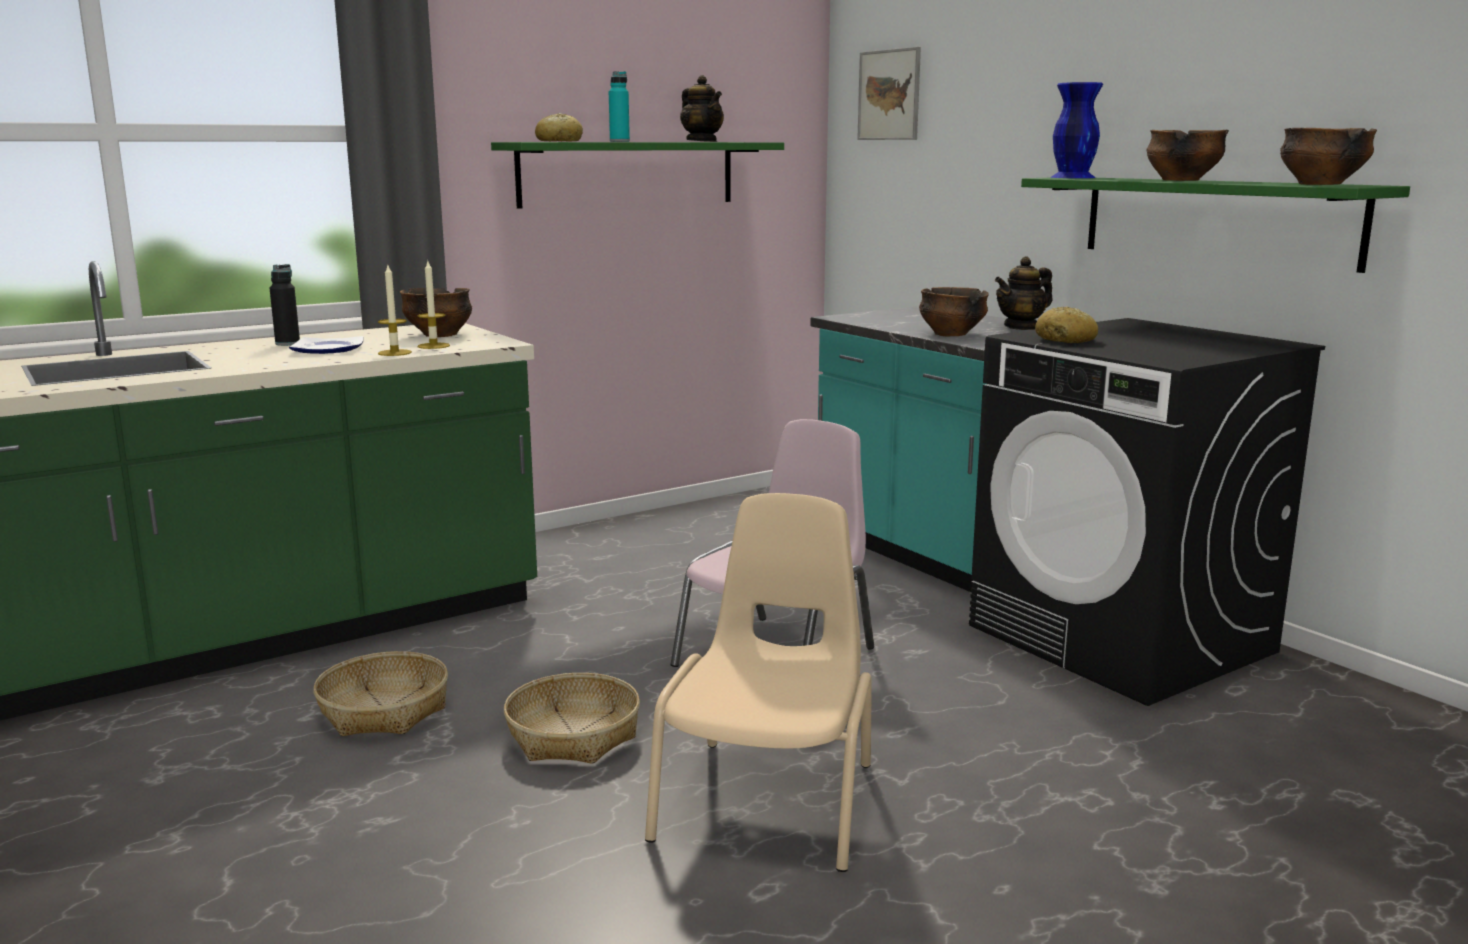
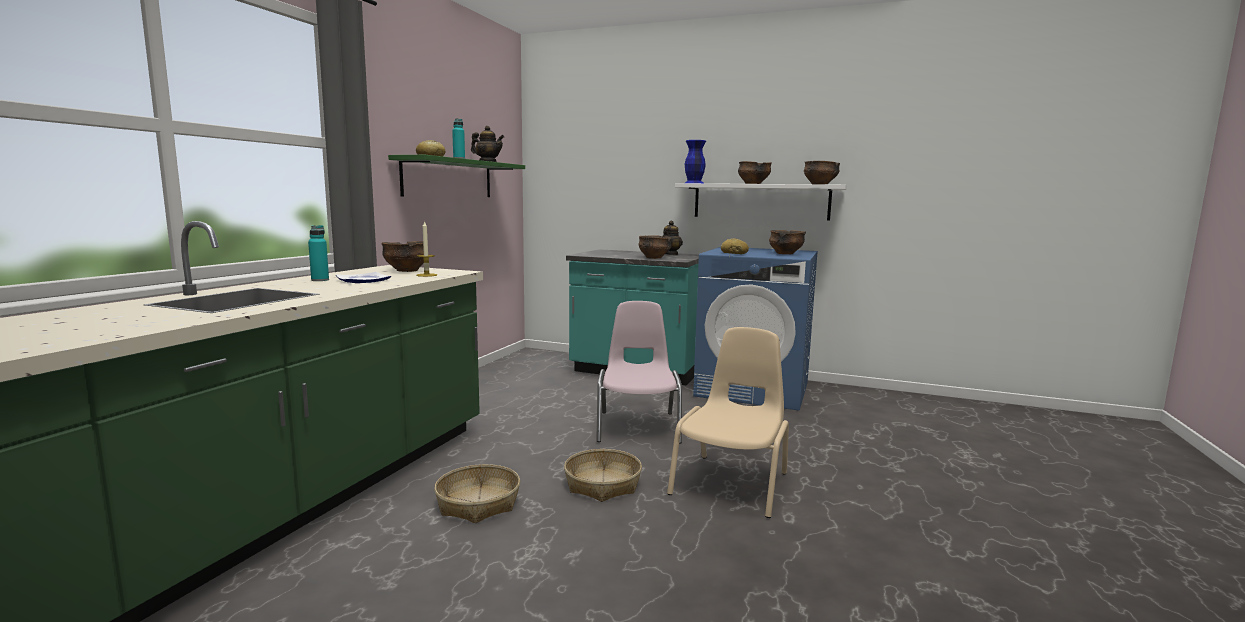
camera: 35 degrees left, 5 degrees down
black bottle [270,264,300,346] -> turquoise bottle [308,225,329,281]
candle [378,265,412,356] -> none
beige chair [645,493,872,872] -> beige chair turned 45 degrees clockwise [667,327,789,518]
picture [857,47,921,140] -> none
black washing machine [969,318,1325,706] -> blue washing machine [693,247,818,411]
green shelf [1021,178,1410,273] -> white shelf [675,183,847,221]
none -> bowl [769,230,806,254]

